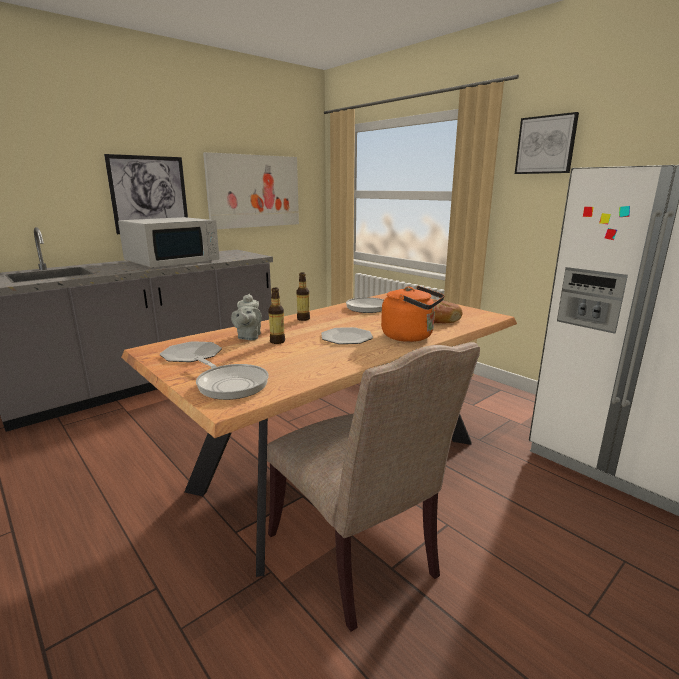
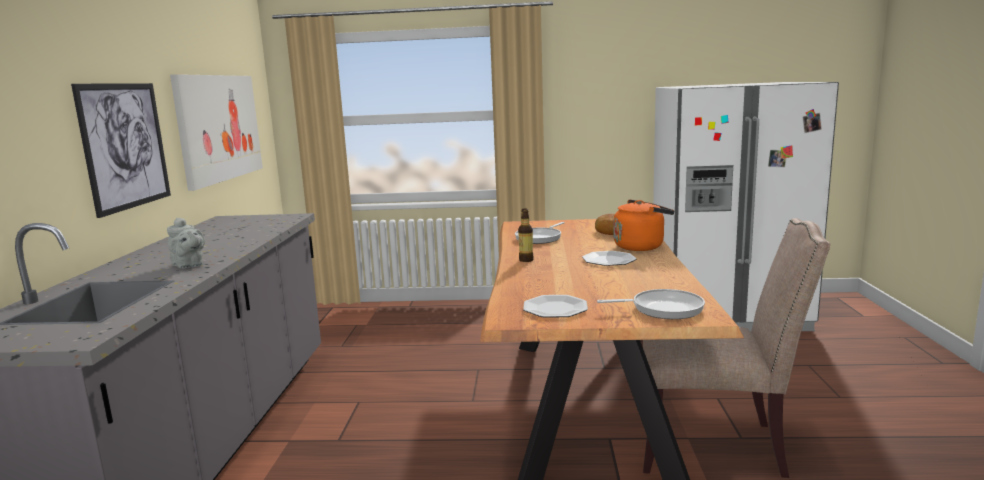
camera: 45 degrees left, 5 degrees down
white microwave [118,217,219,268] -> none
grey teapot [231,294,262,340] -> grey teapot moved to [167,218,205,268]
bottle [268,288,285,344] -> none
picture [515,112,579,174] -> none

